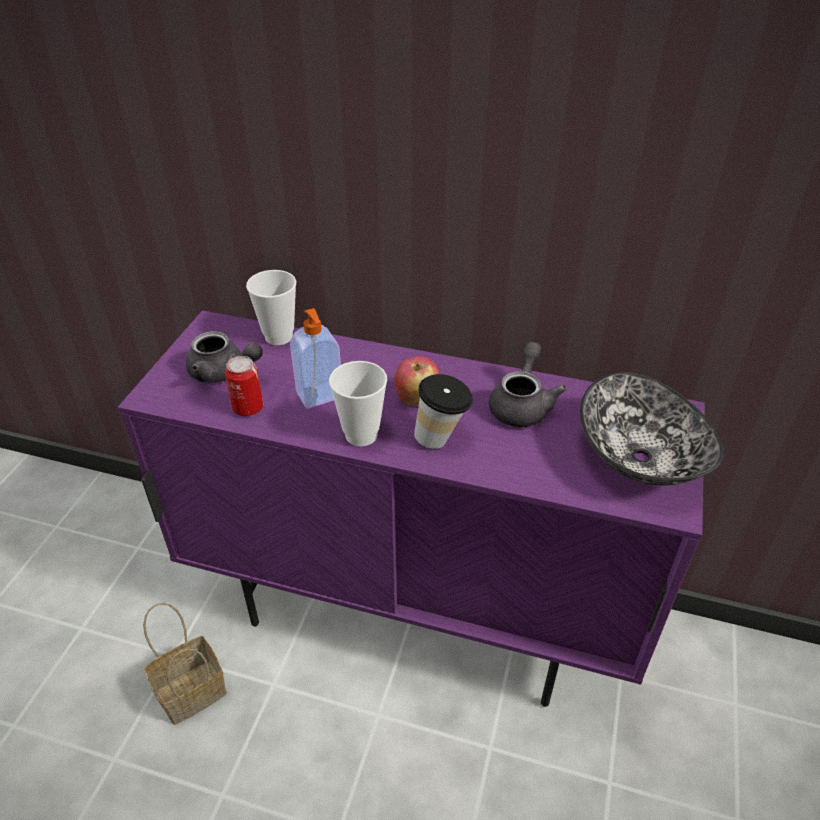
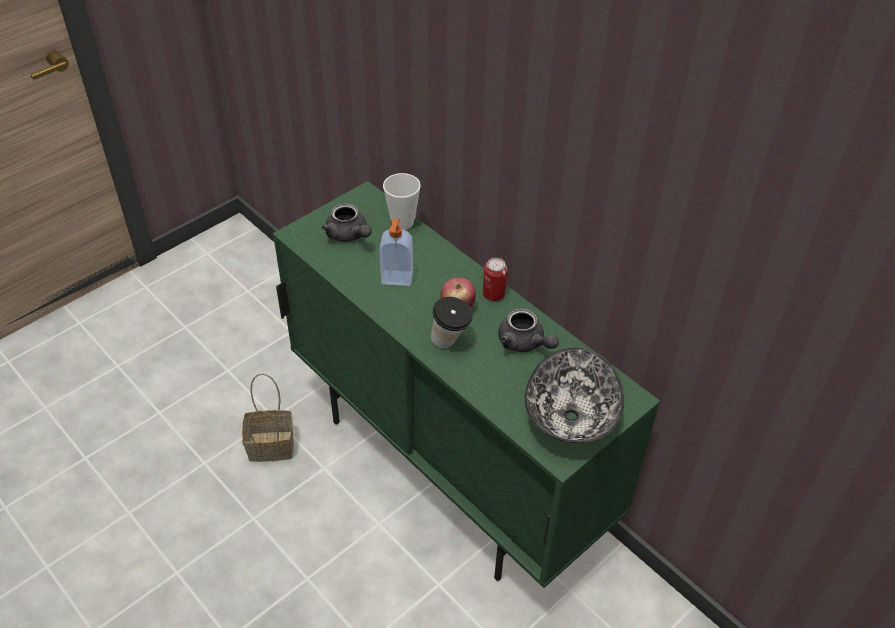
camera: 30 degrees right, 5 degrees up
purple cabinet [118,311,705,707] -> green cabinet [273,181,660,588]
can [225,356,263,416] -> can moved to [483,258,507,301]
cup [329,361,387,446] -> none
grey teapot [489,342,567,427] -> grey teapot turned 90 degrees clockwise [498,309,559,352]

